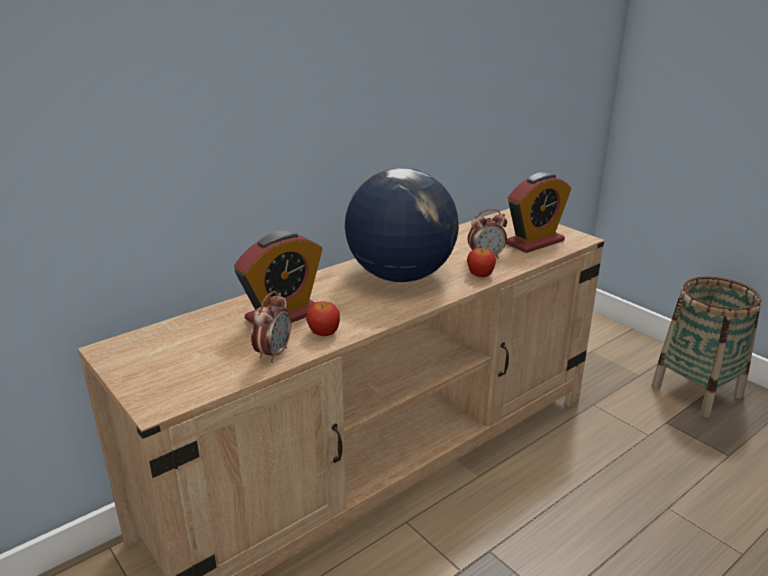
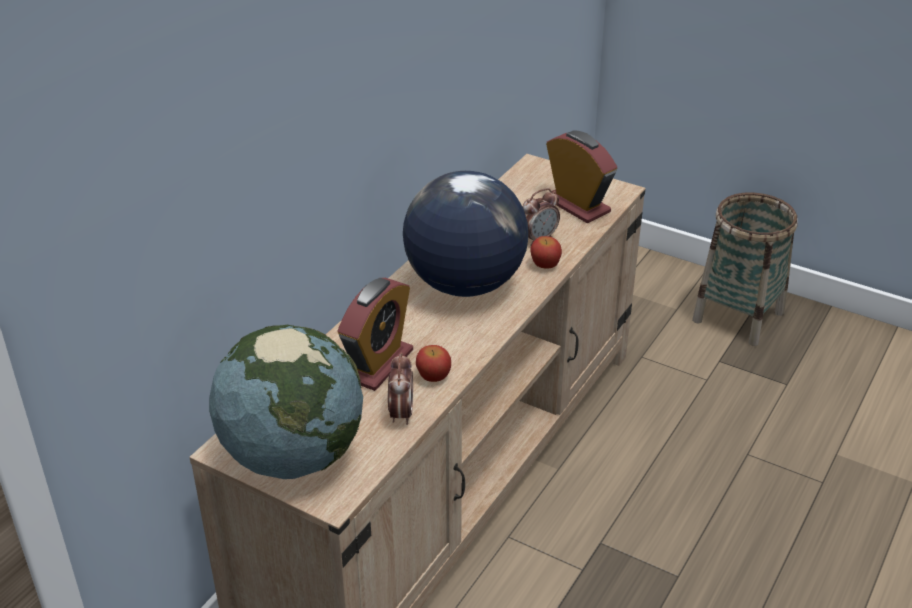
camera: 20 degrees left, 10 degrees up
alarm clock [506,172,571,253] -> alarm clock turned 75 degrees counterclockwise [546,130,617,223]
none -> globe [209,325,363,479]

